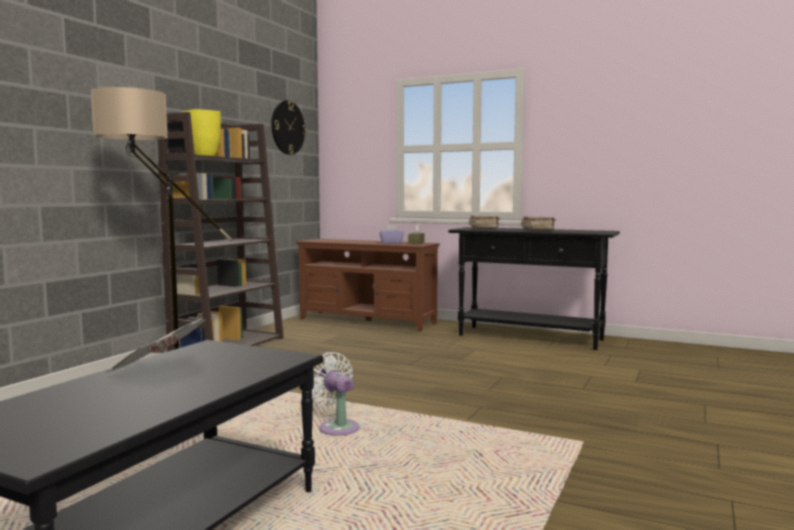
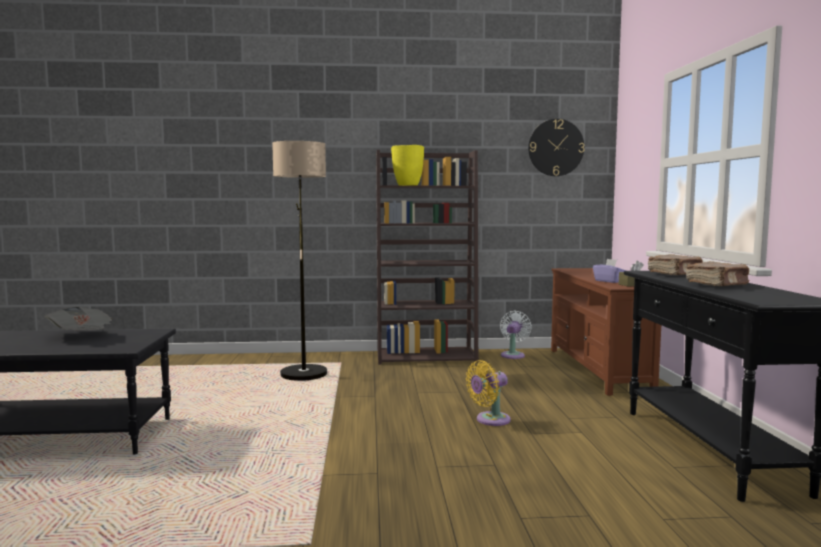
camera: 60 degrees right, 0 degrees up
white fan [312,352,360,436] -> white fan moved to [500,311,532,359]
none -> yellow fan [466,360,511,426]

